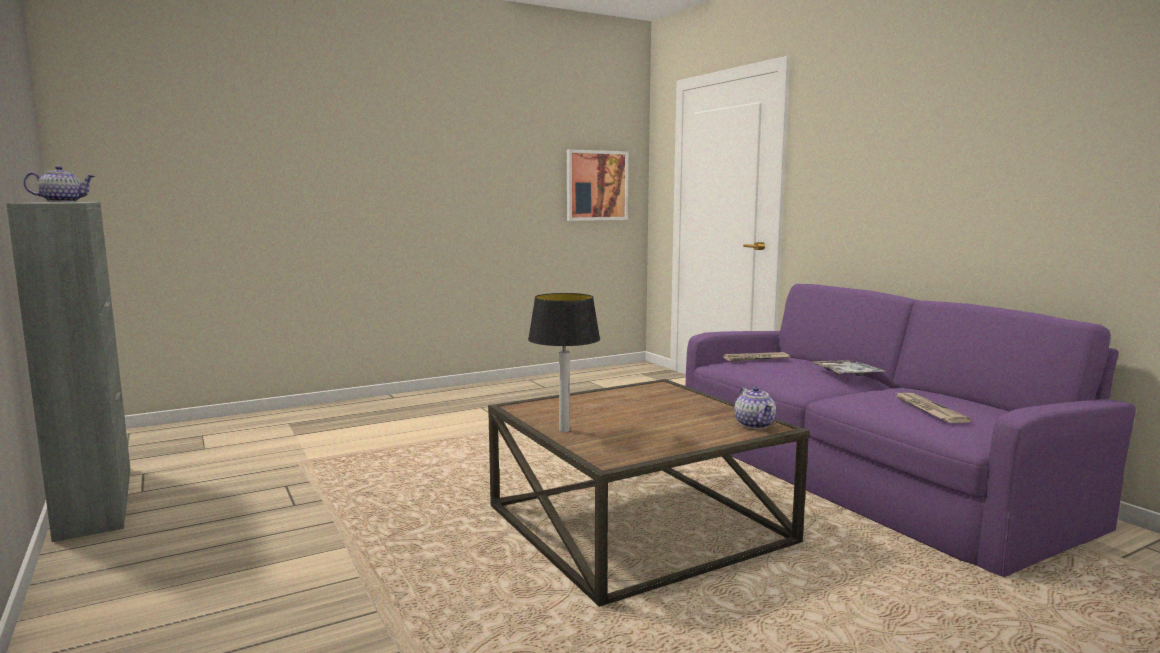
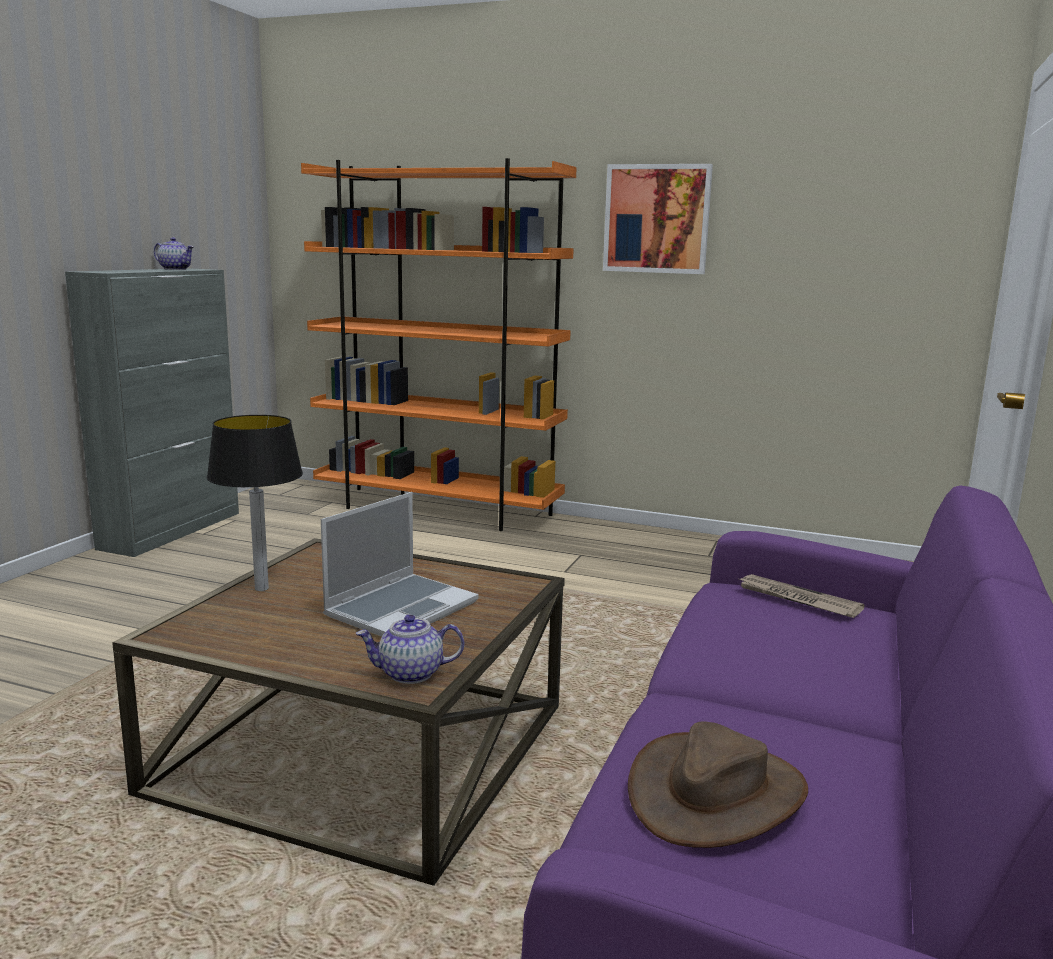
camera: 50 degrees right, 5 degrees up
picture [567,149,628,221] -> picture moved to [603,164,713,274]
teapot [734,386,776,429] -> teapot turned 45 degrees clockwise [356,614,464,684]
tray [813,360,886,376] -> none
newspaper [894,391,971,423] -> brown hat [628,721,808,848]
none -> orange bookcase [301,158,577,531]
none -> laptop [321,492,479,637]

